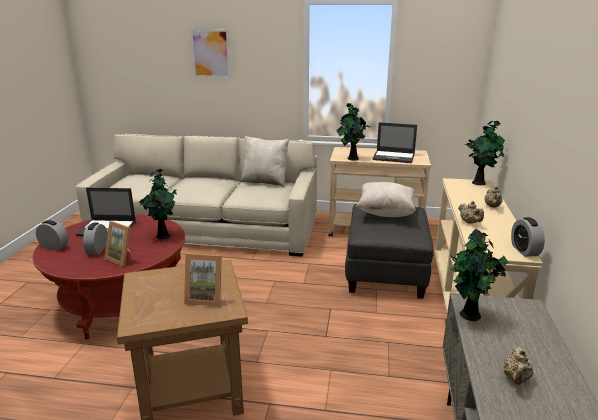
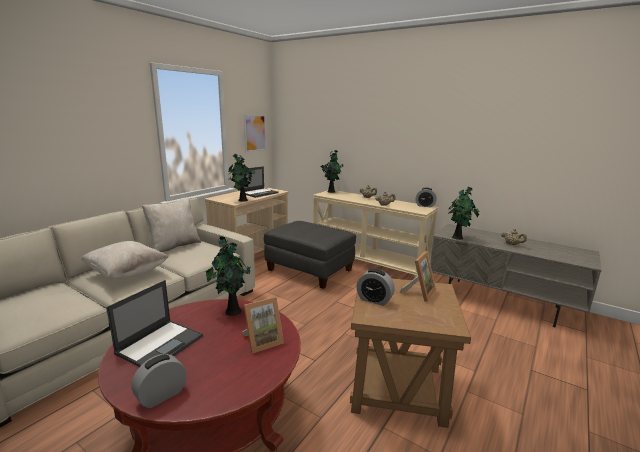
camera: 65 degrees left, 5 degrees down
alarm clock [83,223,108,255] -> alarm clock moved to [357,269,395,306]
picture [190,29,231,78] -> picture moved to [244,115,266,152]
beige pillow [356,182,416,217] -> beige pillow moved to [81,241,168,280]

